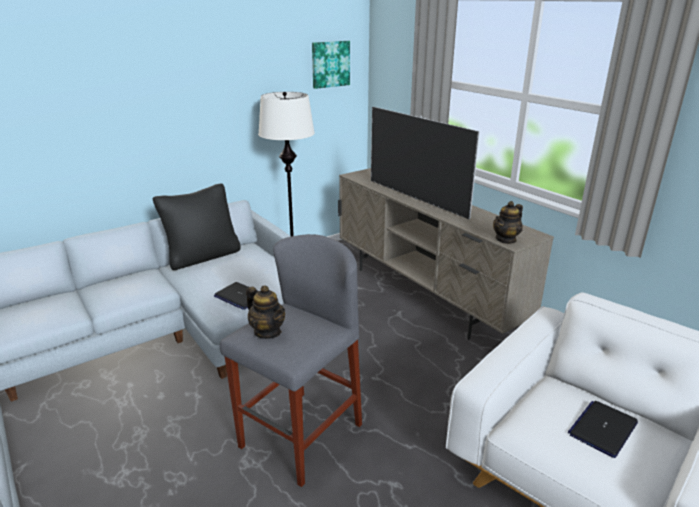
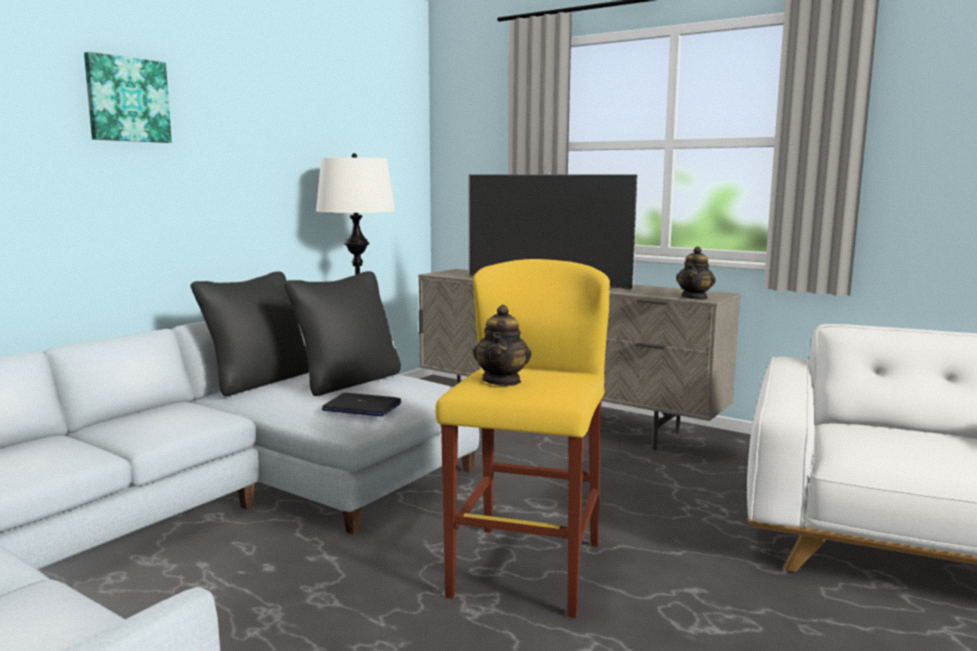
camera: 20 degrees left, 15 degrees down
grey stool [220,234,362,487] -> yellow stool [435,259,610,618]
teapot [246,285,285,339] -> teapot turned 75 degrees clockwise [473,305,531,386]
picture [312,41,350,89] -> picture moved to [84,52,172,143]
laptop [568,401,638,458] -> none
none -> black pillow [284,271,401,396]

